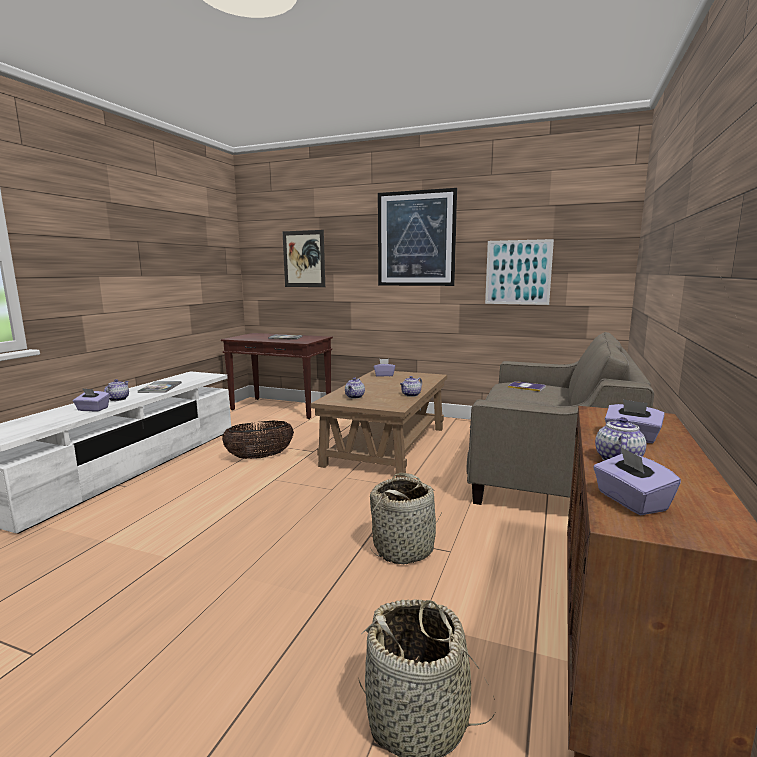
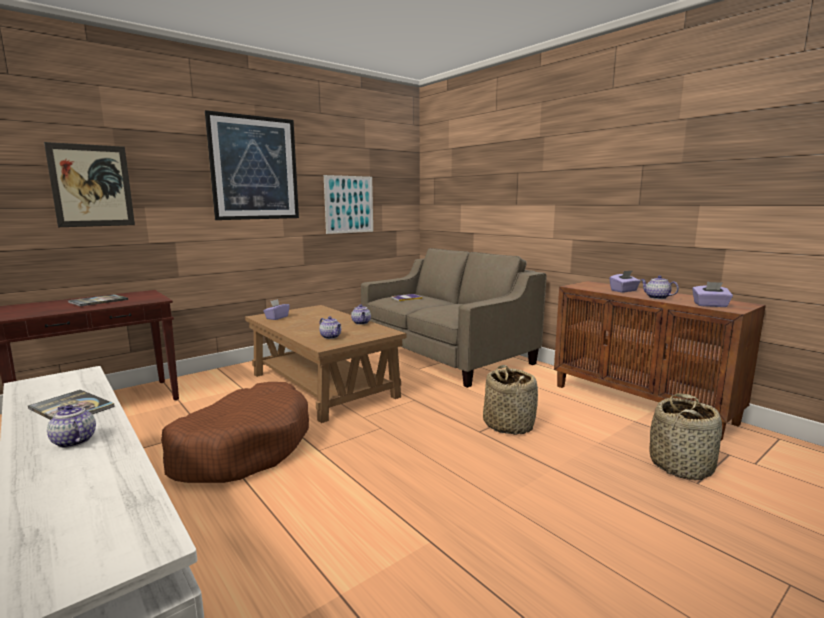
camera: 60 degrees left, 0 degrees up
purple tissue box [73,388,110,412] -> none
basket [222,421,294,459] -> brown dog bed [161,382,309,483]

